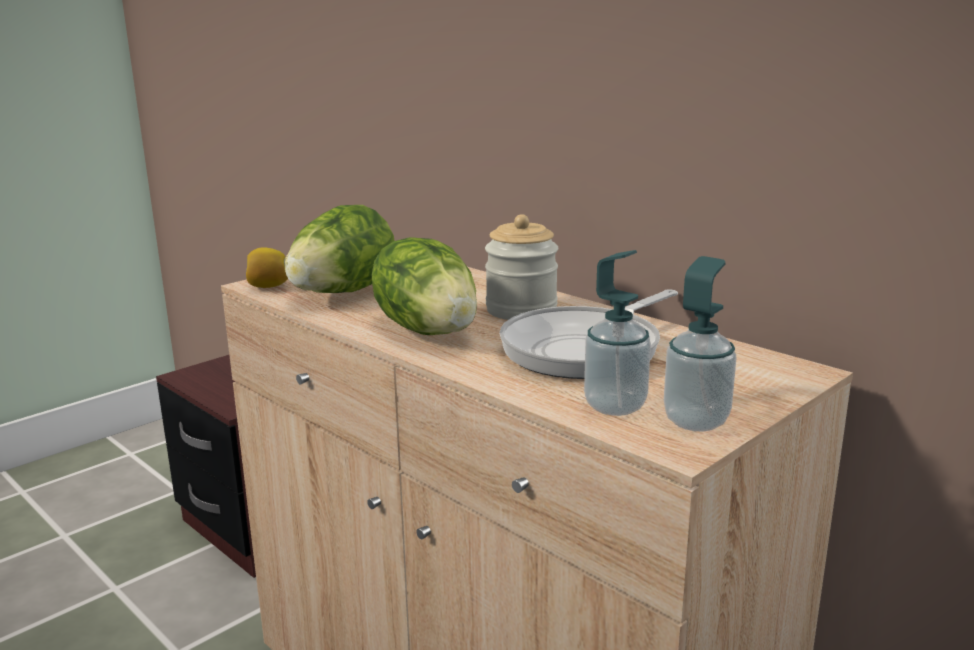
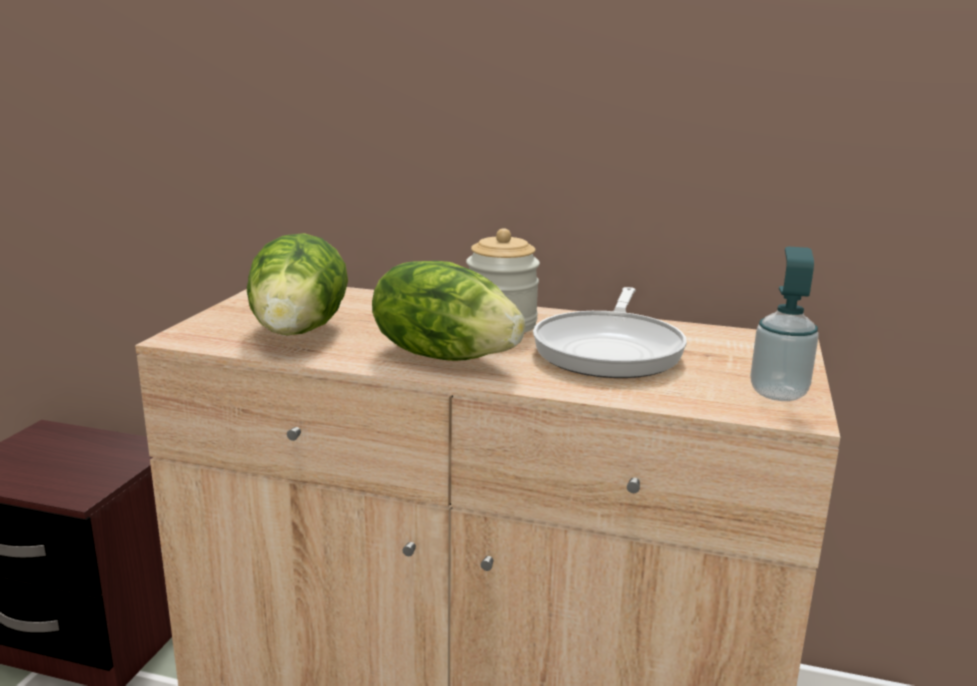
camera: 30 degrees left, 0 degrees up
lemon [246,247,288,288] -> none
soap dispenser [584,250,651,416] -> none

